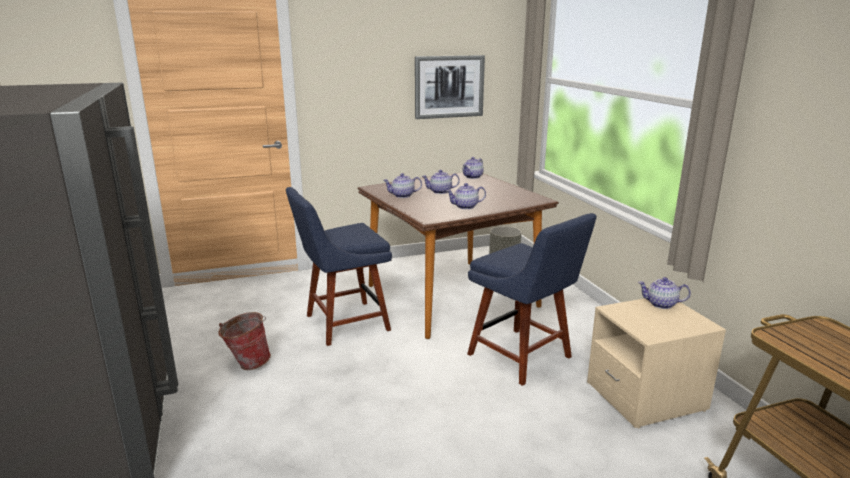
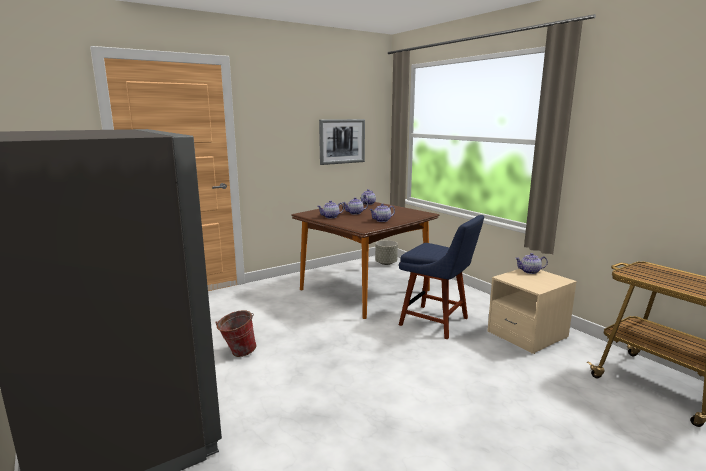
camera: 15 degrees left, 5 degrees down
blue chair [286,187,392,346] -> none

